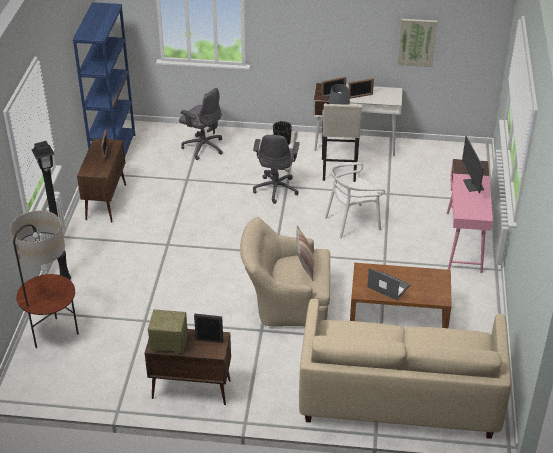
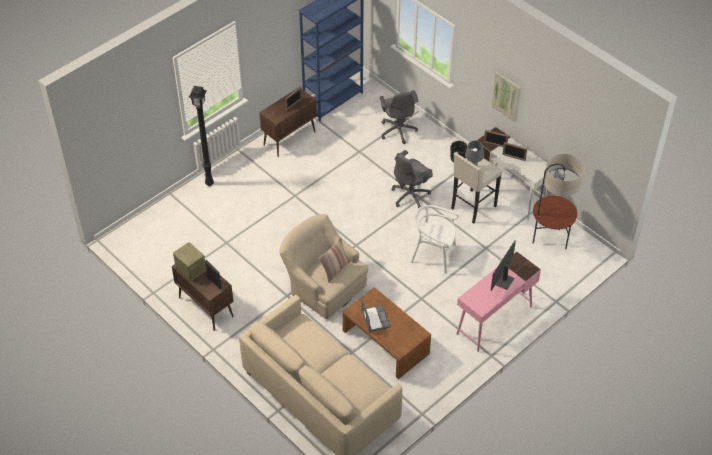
camera: 40 degrees right, 10 degrees up
floor lamp [10,211,79,348] -> floor lamp moved to [533,154,584,249]
picture [398,19,437,67] -> picture moved to [492,72,521,122]

